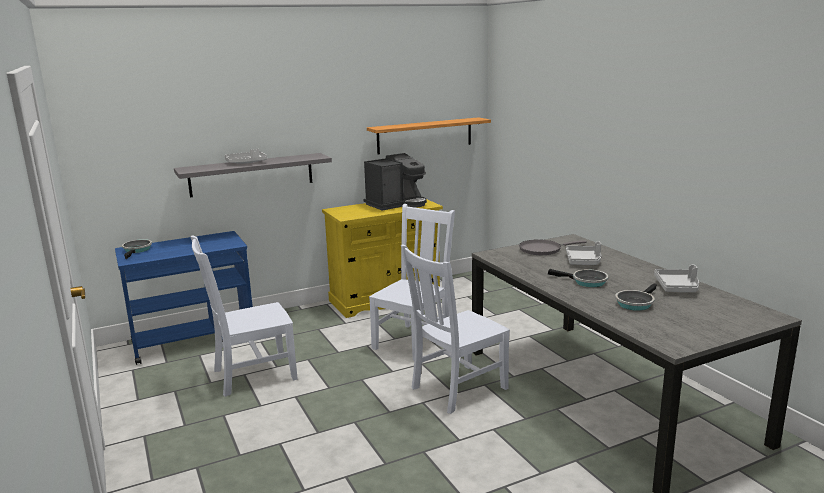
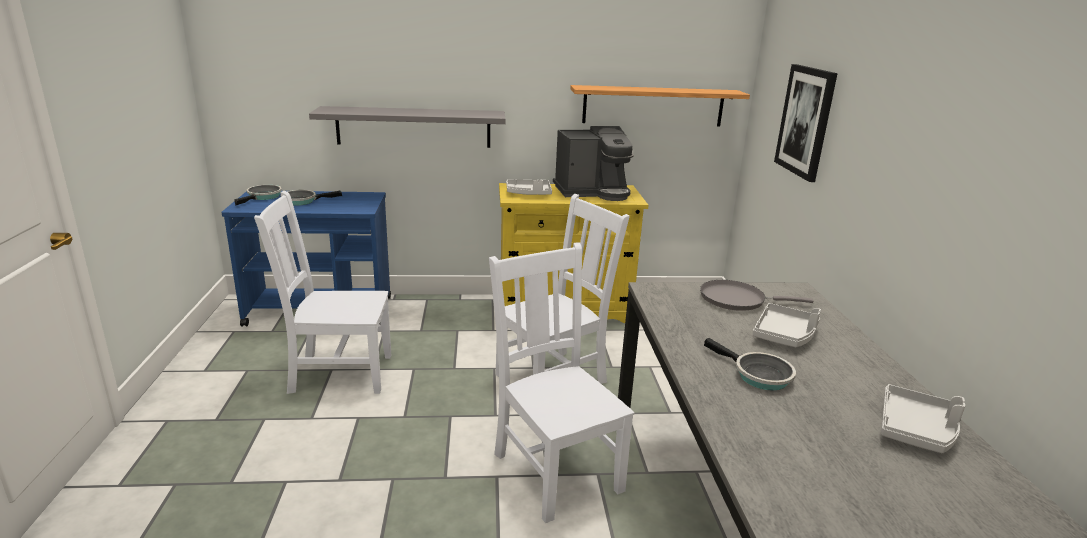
camera: 20 degrees right, 5 degrees up
grey tray [225,149,267,164] -> grey tray moved to [506,179,552,195]
white chair [401,244,510,414] -> white chair turned 75 degrees clockwise [489,242,634,523]
frying pan [615,283,657,311] -> frying pan moved to [287,190,342,206]
none -> picture [774,64,838,182]

